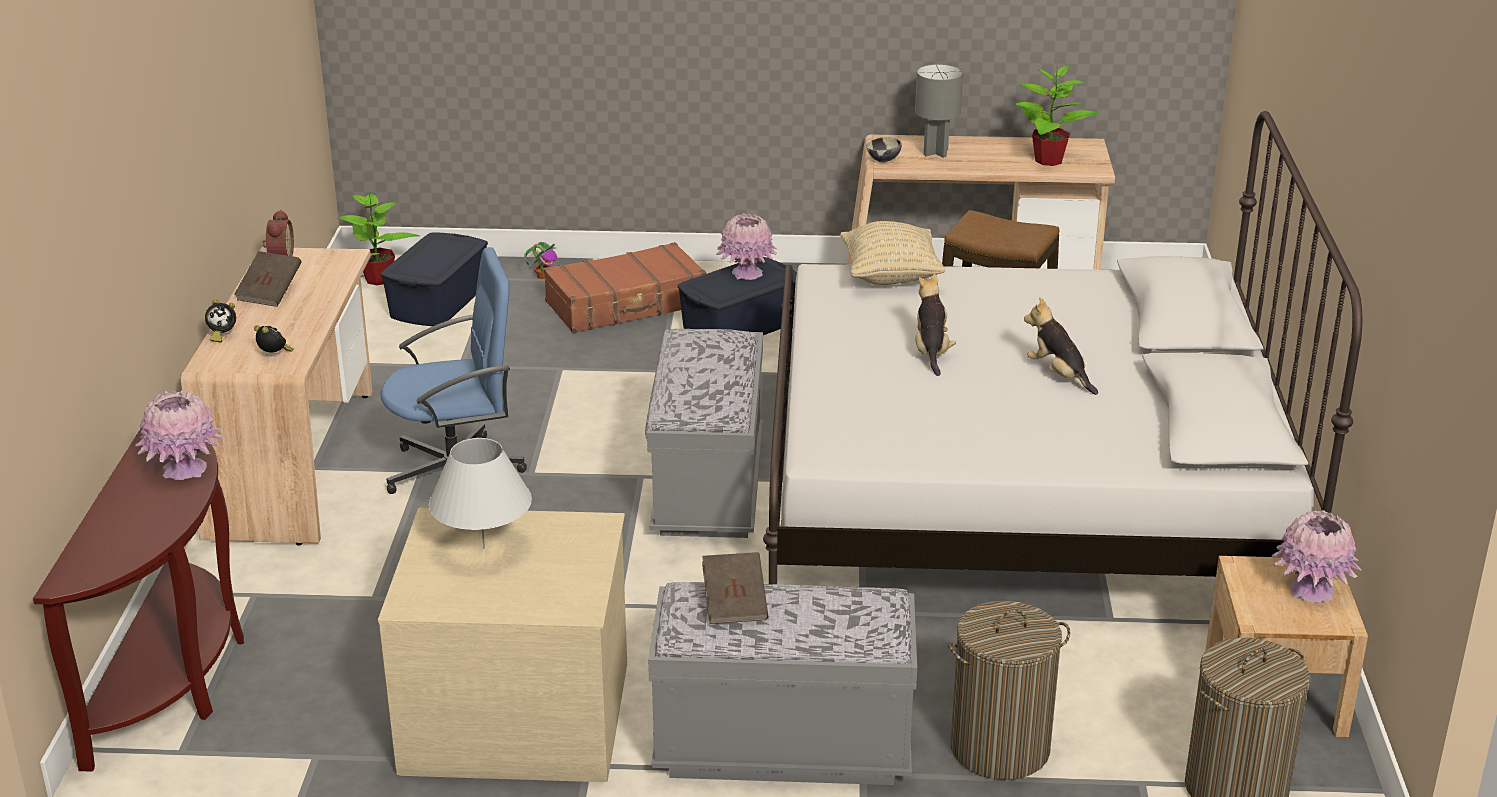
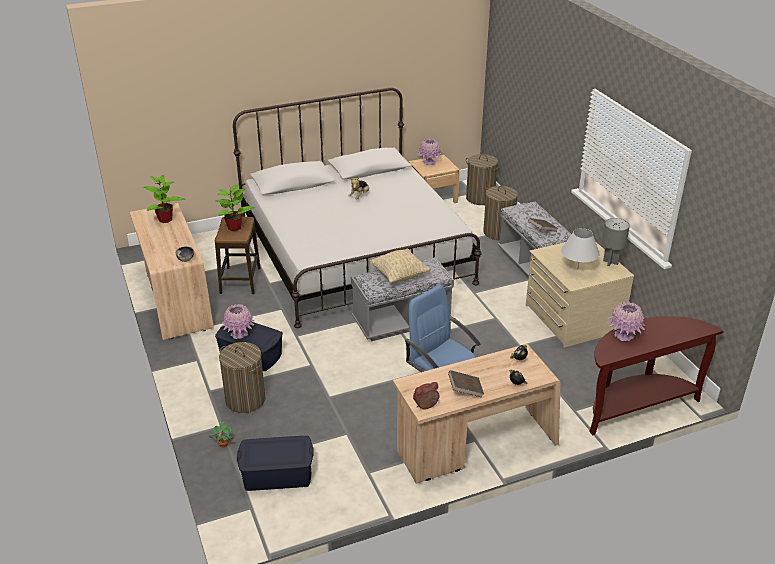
camera: 115 degrees left, 5 degrees up
potted plant [338,193,420,285] -> potted plant moved to [216,184,255,231]
brown suitcase [544,242,706,333] -> laundry basket [219,342,265,413]
beige pillow [840,221,945,285] -> beige pillow moved to [369,248,430,283]
grey table lamp [915,64,963,158] -> grey table lamp moved to [602,218,630,266]
plush toy [915,273,956,376] -> none

